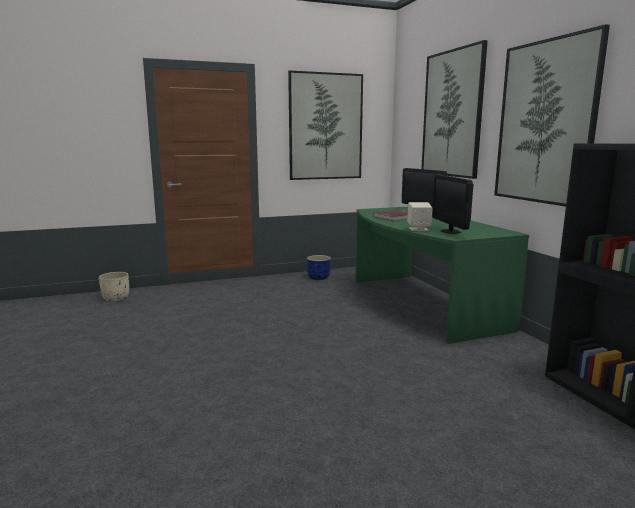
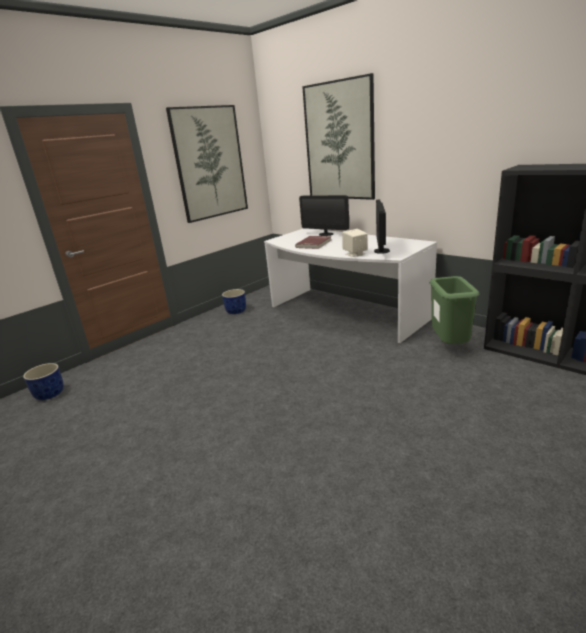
camera: 25 degrees left, 10 degrees up
beige planter [99,272,129,301] -> blue planter [23,363,64,400]
green desk [355,207,529,344] -> white desk [264,228,437,343]
monitor [432,175,473,234] -> monitor turned 45 degrees clockwise [374,200,390,254]
picture [494,24,610,207] -> none
none -> green trash can [430,276,479,344]

